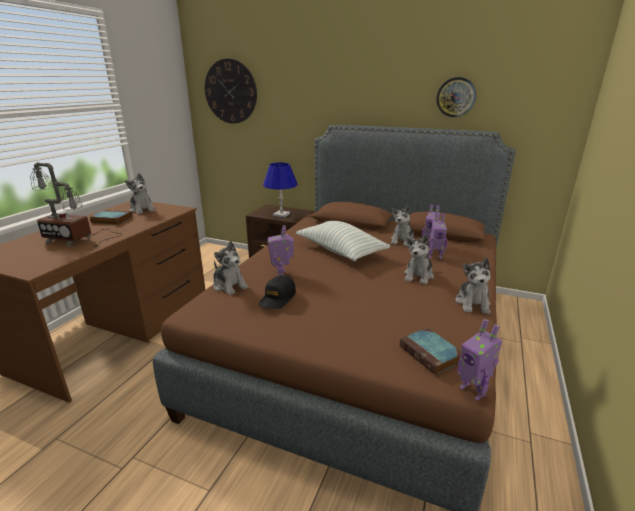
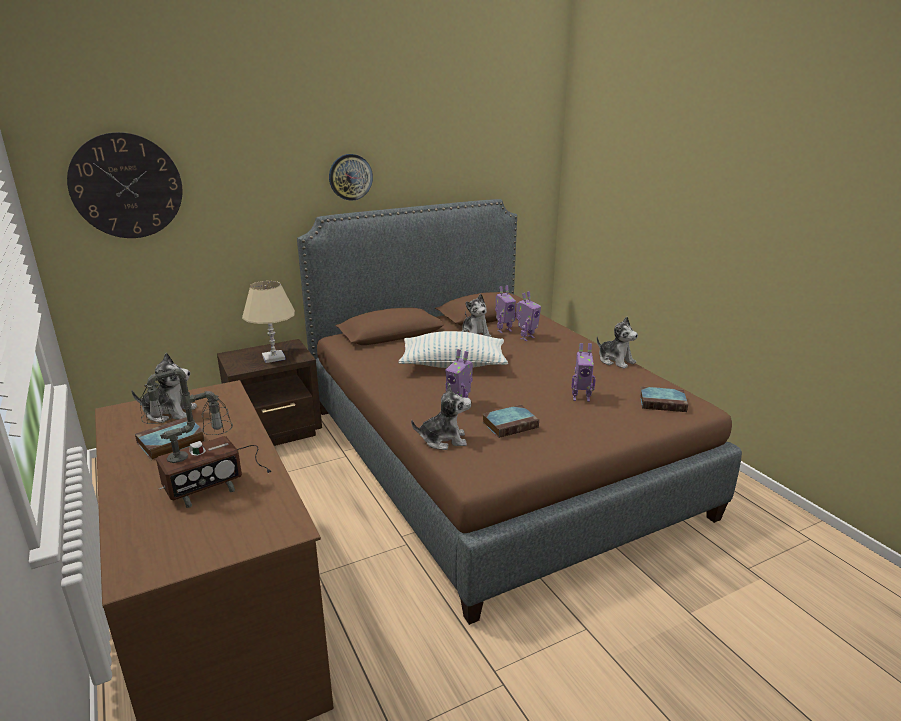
camera: 50 degrees left, 0 degrees up
black cap [259,275,296,309] -> book [482,405,539,438]
blue table lamp [263,162,298,218] -> beige table lamp [242,281,295,363]
plush toy [404,234,434,285] -> none
wall clock [436,77,476,117] -> wall clock moved to [329,154,373,201]
toy robot [457,319,502,401] -> toy robot moved to [571,343,596,402]

